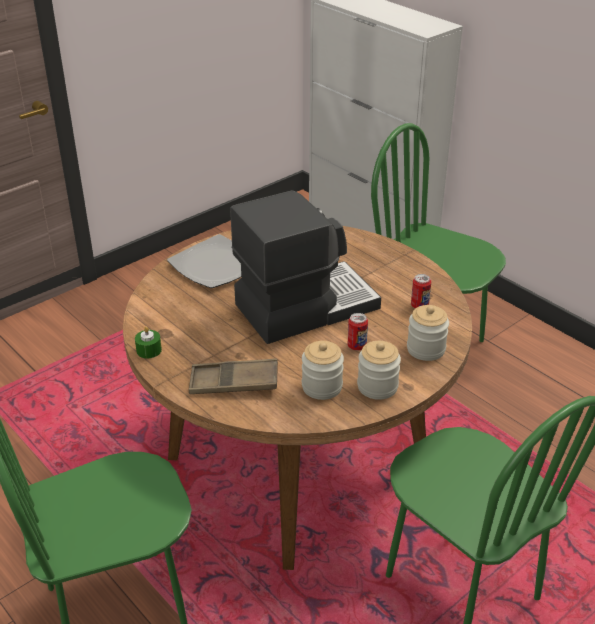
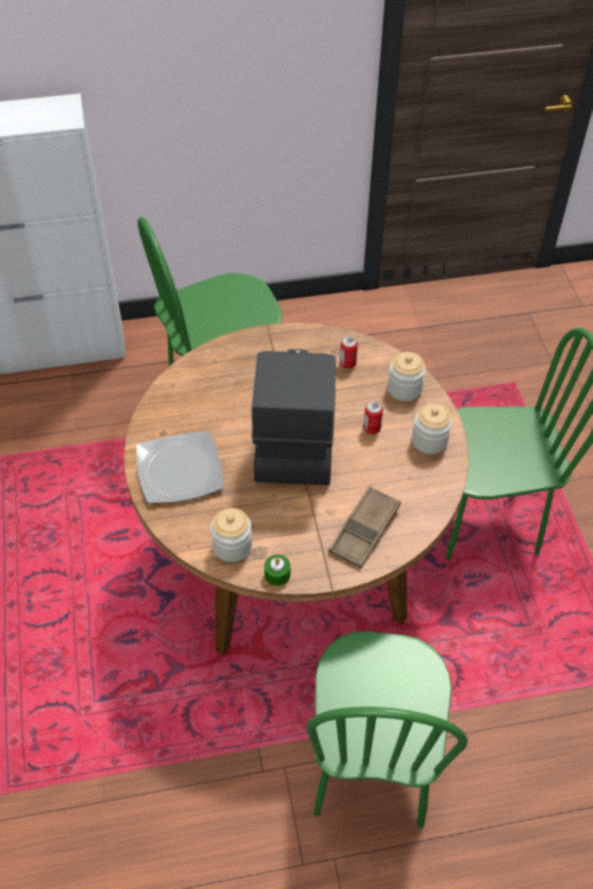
camera: 60 degrees left, 15 degrees up
jar [302,341,344,400] -> jar moved to [211,508,252,562]

